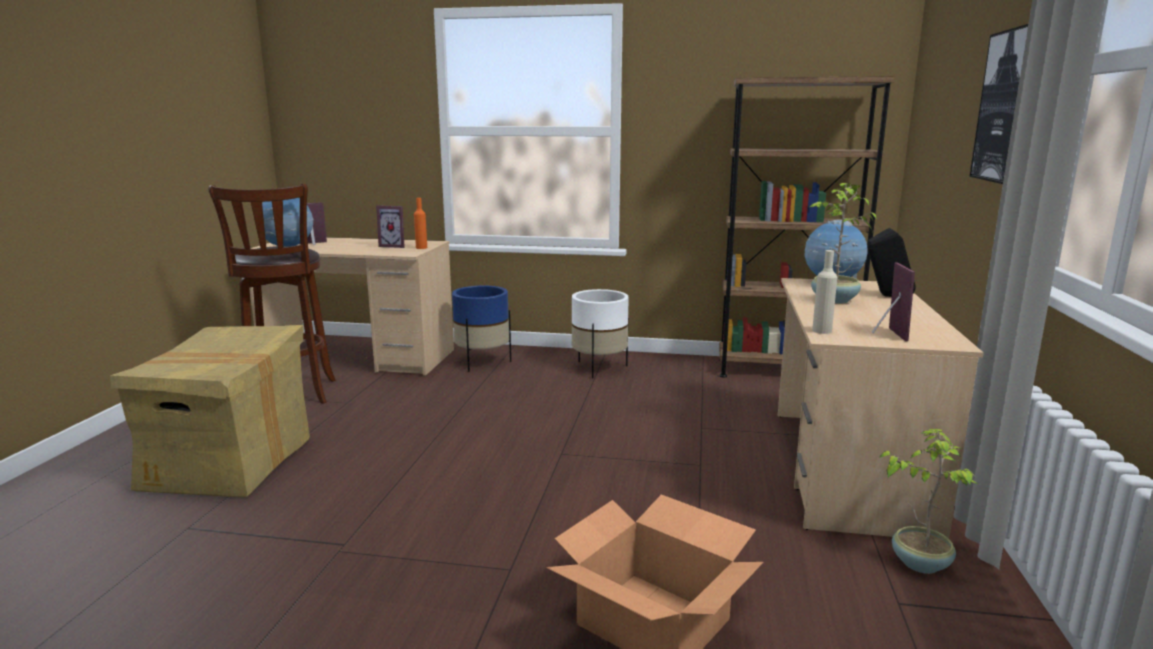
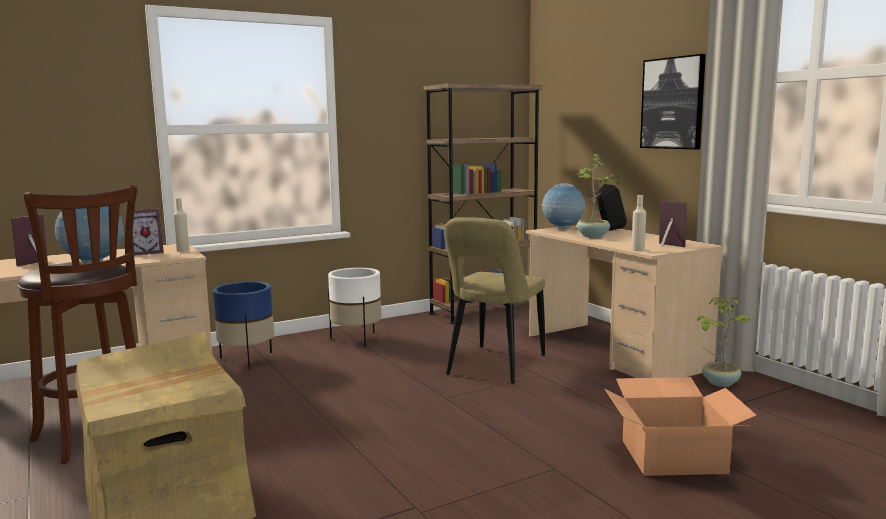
camera: 40 degrees left, 5 degrees down
orange bottle [414,198,427,249] -> beige bottle [173,198,189,252]
none -> beige chair [444,217,545,384]

